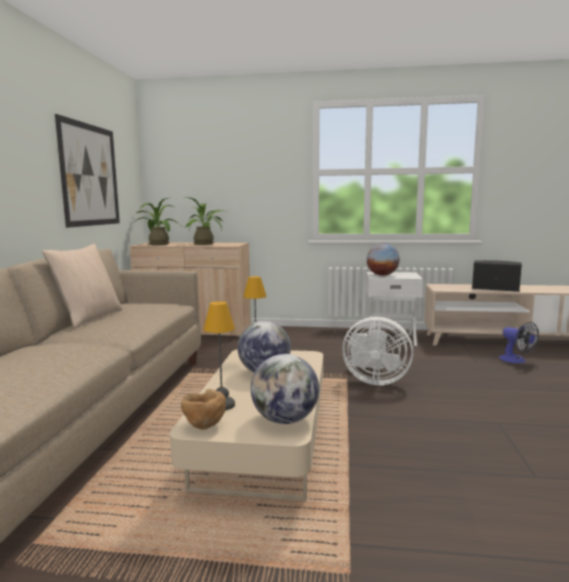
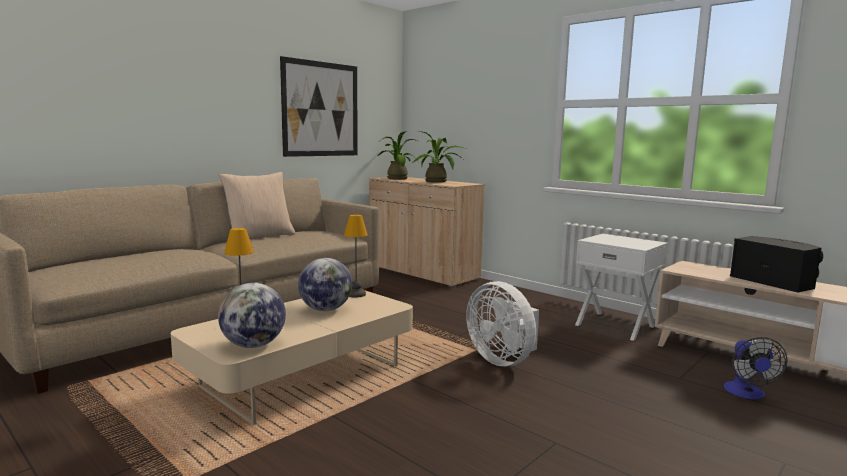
camera: 35 degrees right, 0 degrees up
brown bowl [181,389,226,430] -> none
globe [367,243,400,276] -> none

